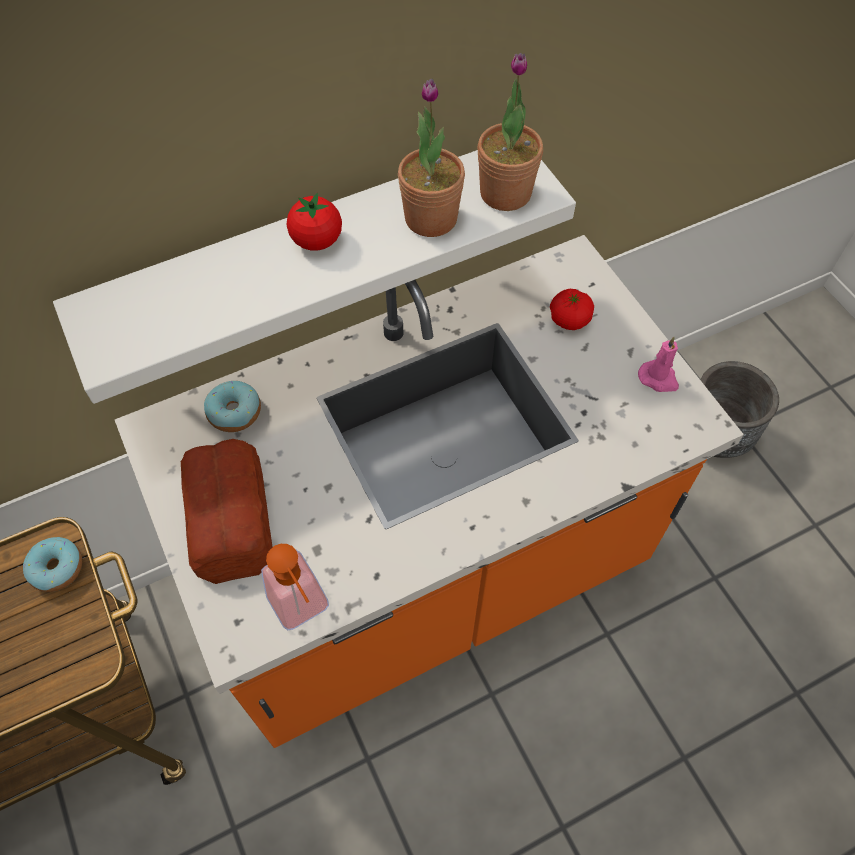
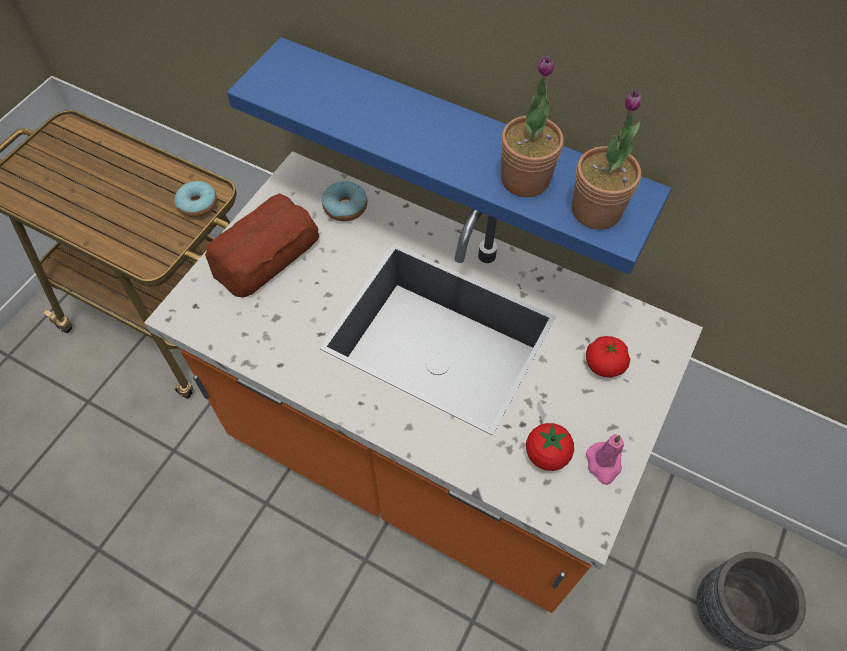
camera: 55 degrees right, 0 degrees up
white shelf [53,150,576,404] -> blue shelf [227,37,671,274]
soap dispenser [261,544,329,630] -> none
tomato [287,193,342,251] -> tomato moved to [526,423,574,471]

